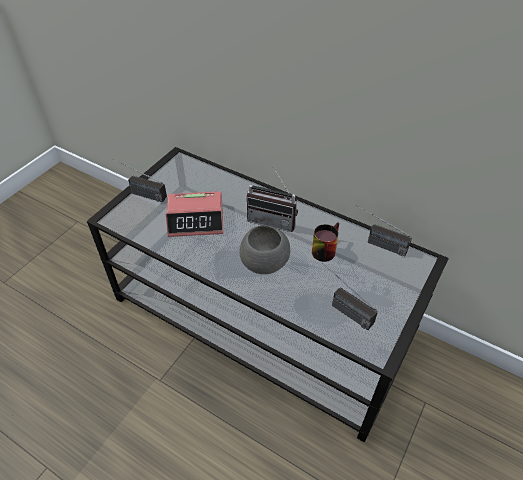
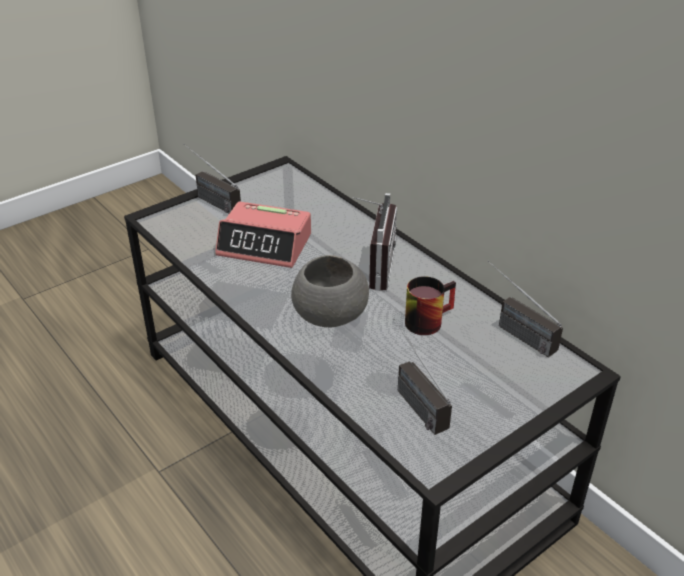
camera: 20 degrees right, 10 degrees down
radio [247,167,298,232] -> radio turned 120 degrees counterclockwise [353,193,397,291]

